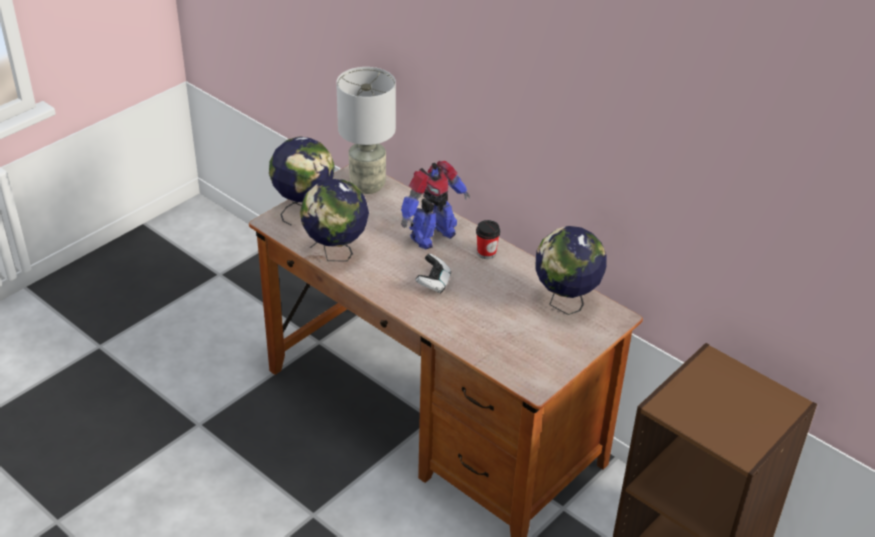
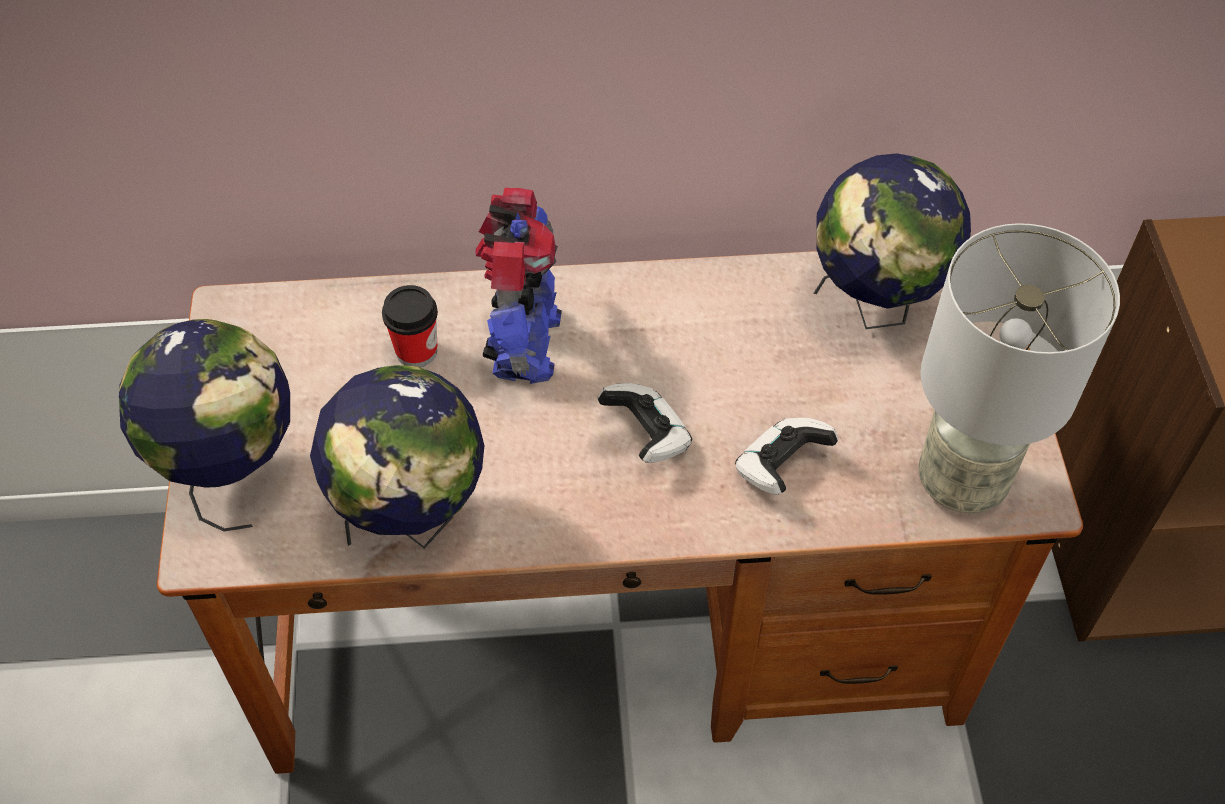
camera: 45 degrees left, 15 degrees up
grey table lamp [336,67,396,194] -> grey table lamp moved to [919,223,1120,513]
cup [476,220,500,259] -> cup moved to [382,285,438,367]
none -> game controller [735,418,838,495]

